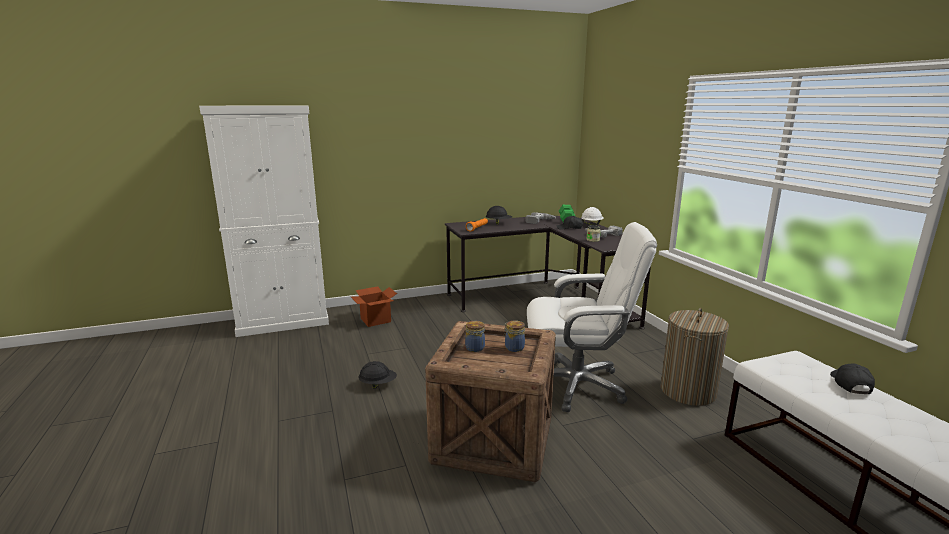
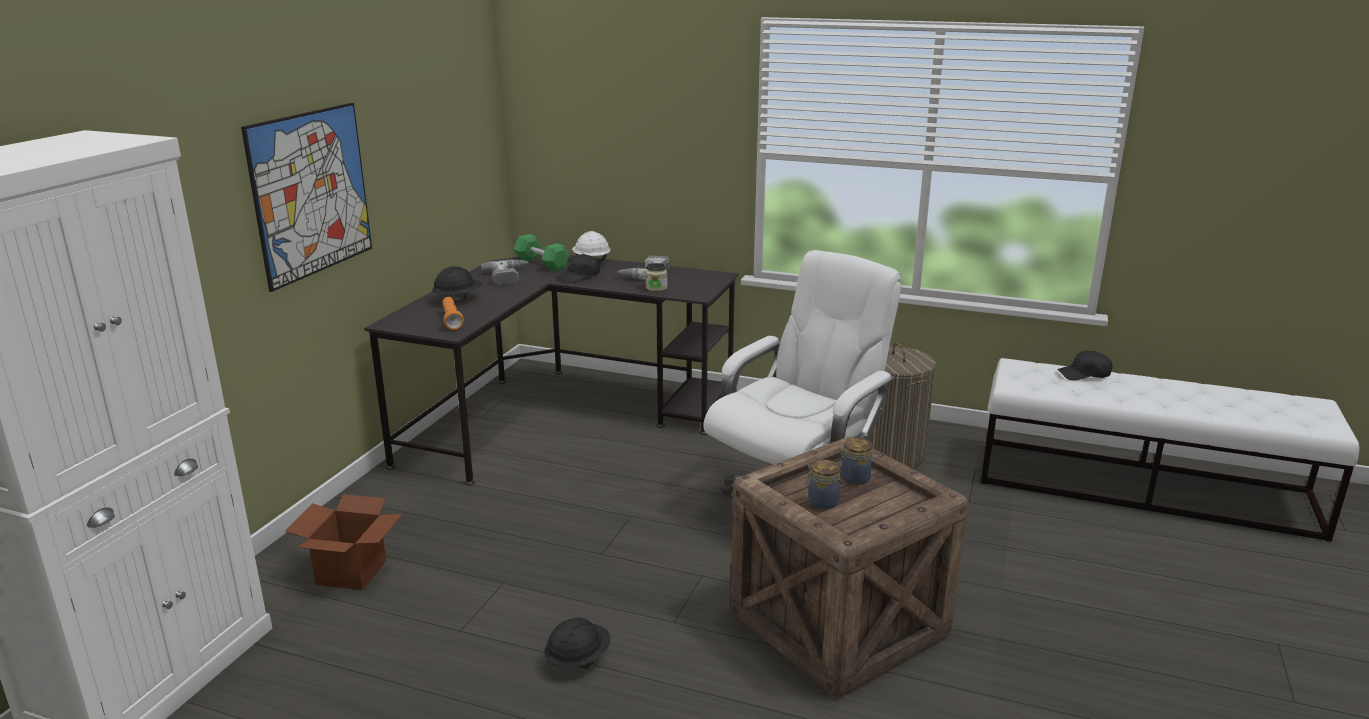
camera: 50 degrees left, 5 degrees up
black cap [830,363,875,394] -> black cap turned 60 degrees counterclockwise [1057,350,1113,380]
none -> picture [241,103,372,292]

